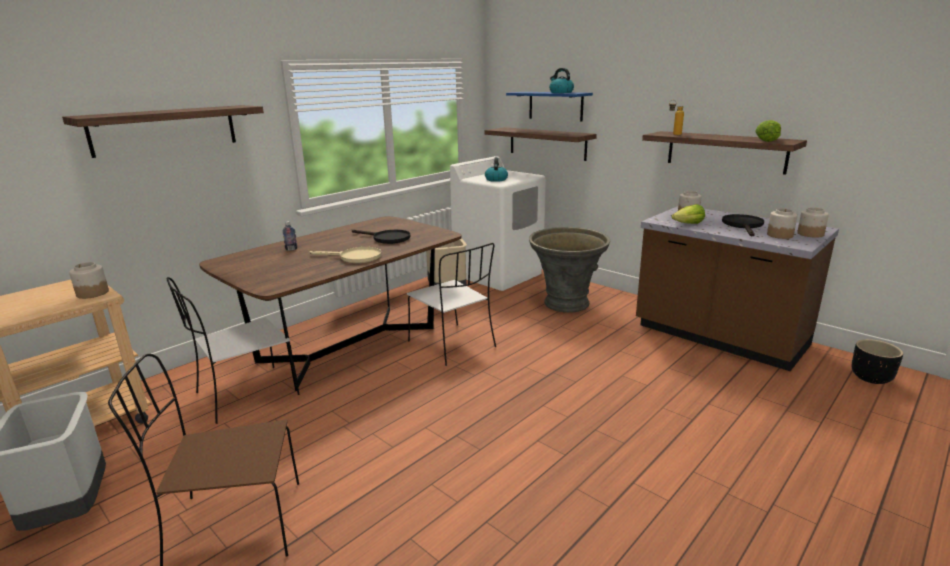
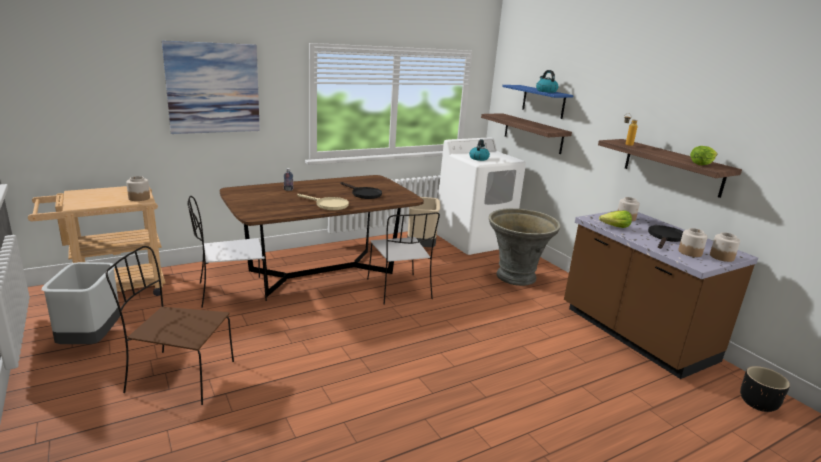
camera: 15 degrees right, 0 degrees up
shelf [62,105,264,158] -> picture [162,41,260,134]

